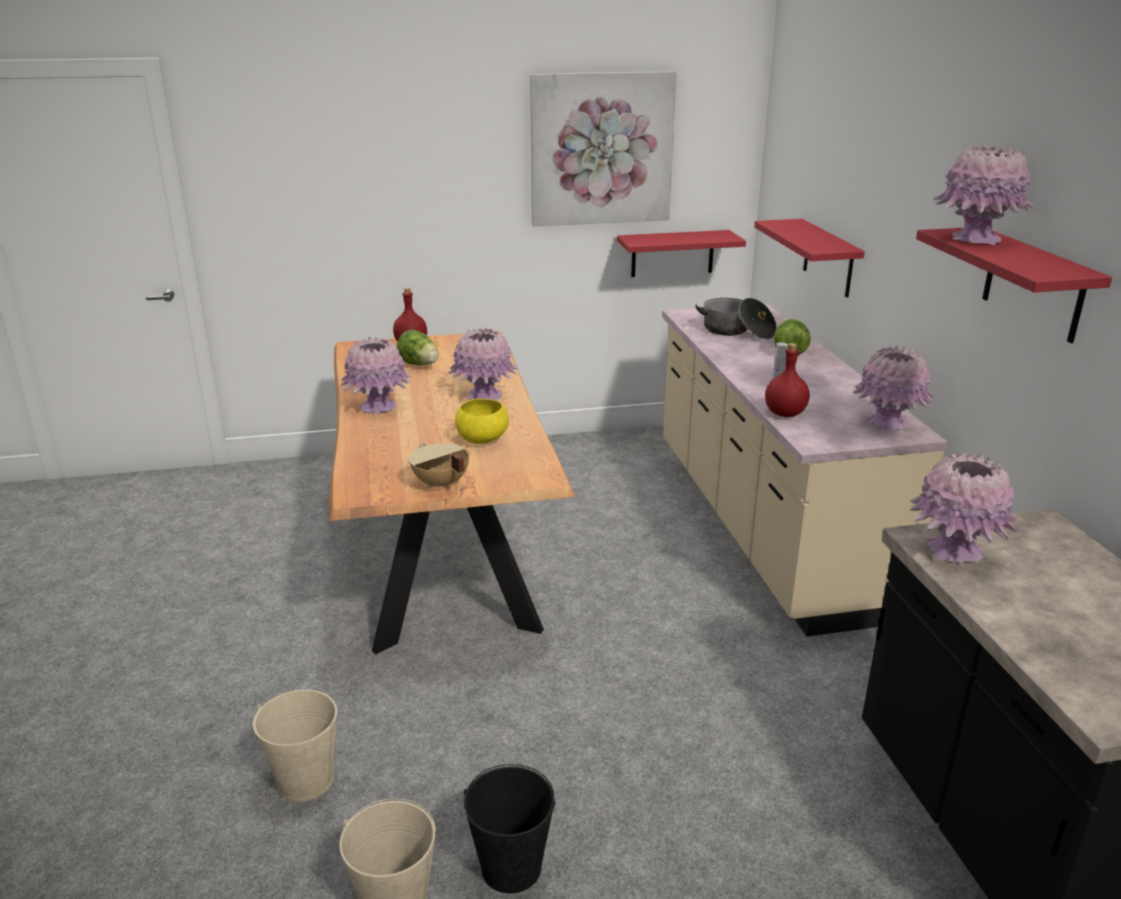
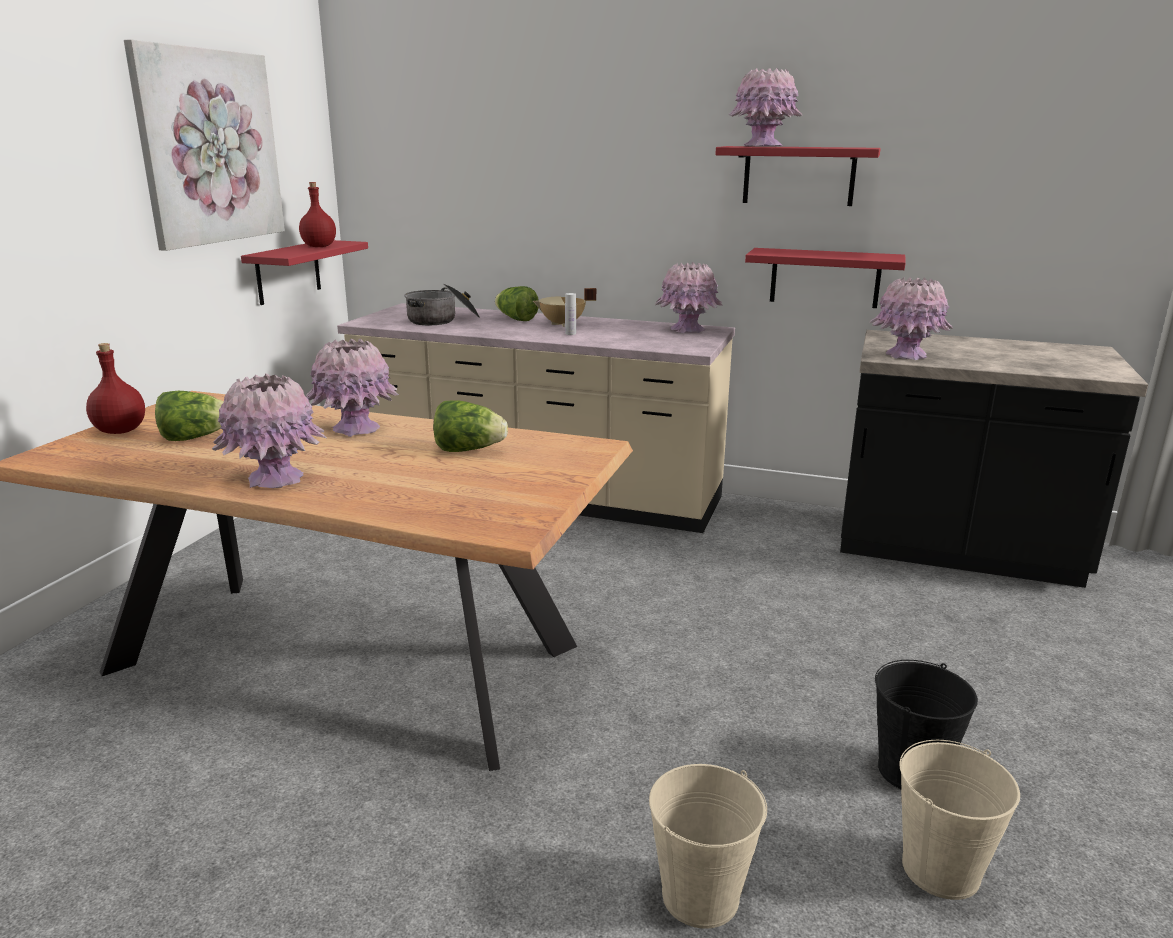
camera: 60 degrees left, 5 degrees down
beige cooking pot [409,443,469,489] -> beige cooking pot moved to [533,288,596,327]
yellow bowl [455,399,509,444] -> lettuce [433,400,508,452]
red shelf [754,219,865,298] -> red shelf moved to [745,248,906,308]
red bottle [765,343,809,417] -> red bottle moved to [299,182,336,247]

